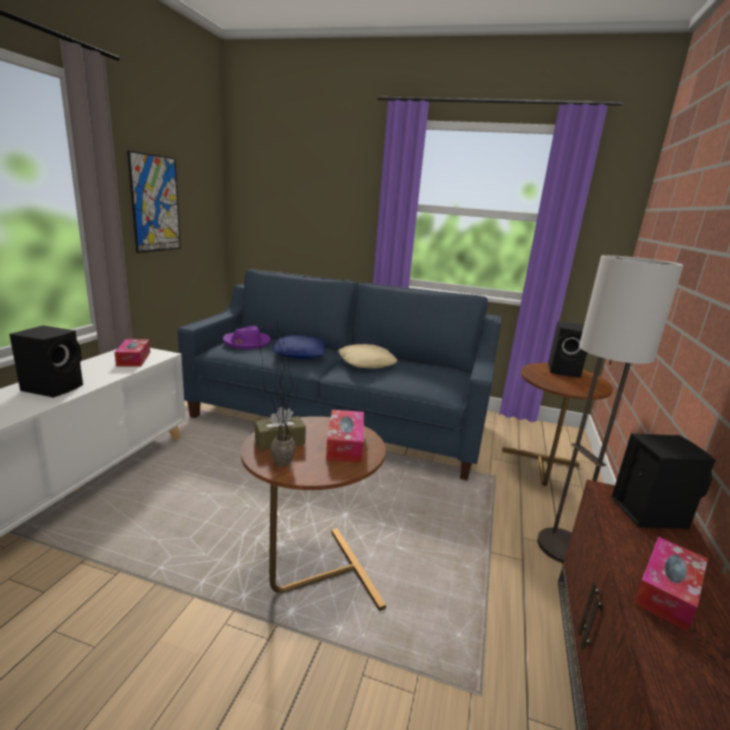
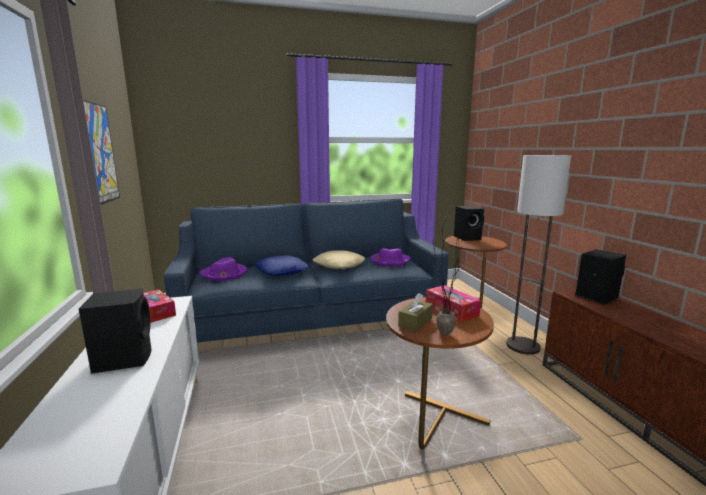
camera: 30 degrees left, 5 degrees down
tissue box [634,537,708,631] -> none
none -> purple hat [370,248,410,267]

